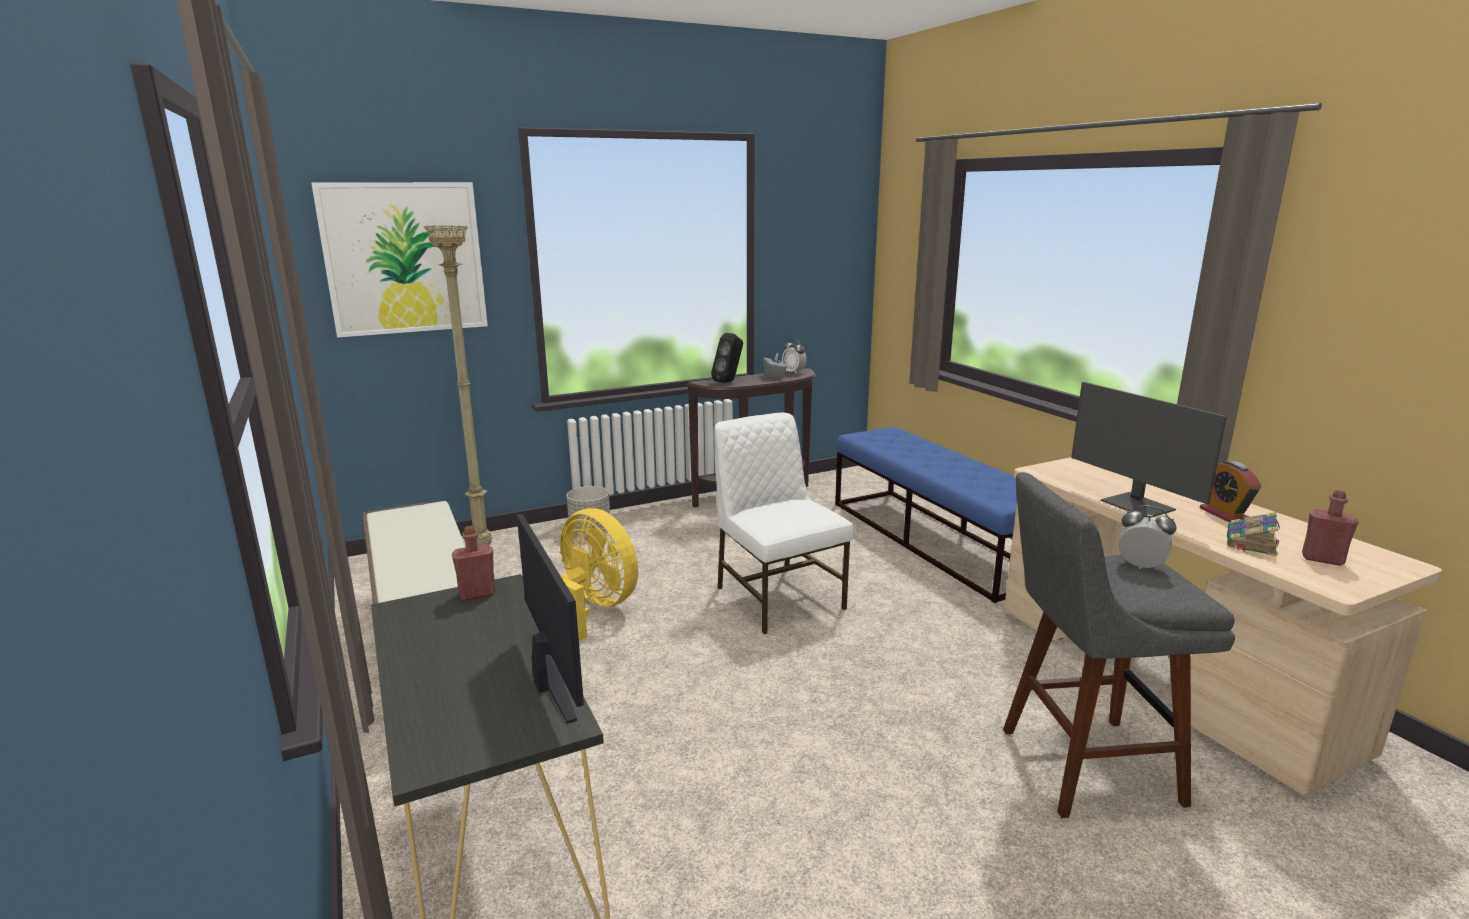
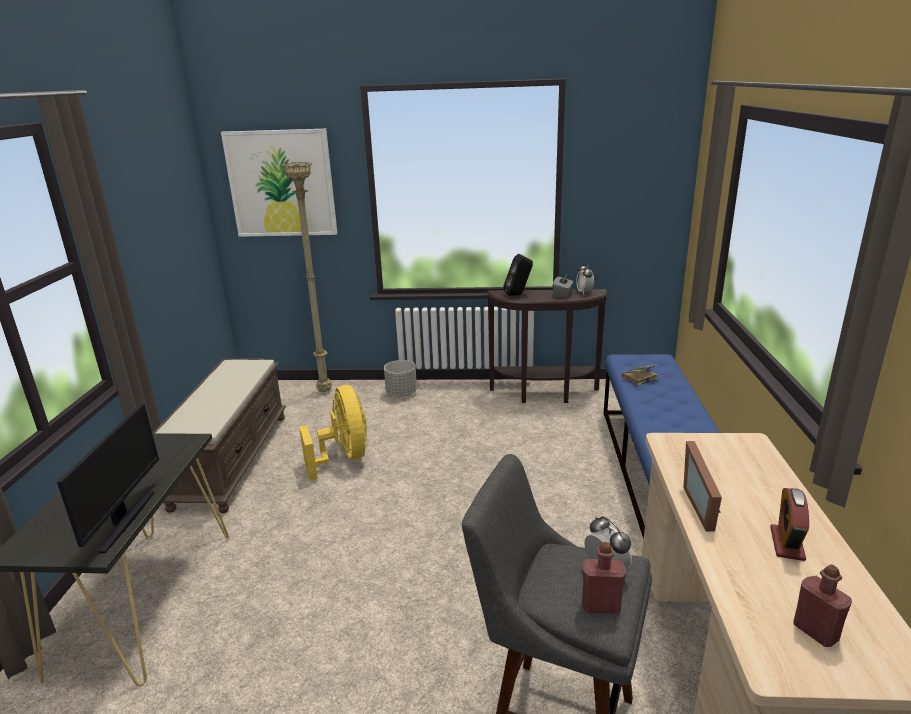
camera: 30 degrees right, 5 degrees up
red bottle [452,526,496,601] -> red bottle moved to [582,542,626,614]
white chair [714,412,854,634] -> none
monitor [1071,382,1227,518] -> picture frame [683,441,722,532]
book [1227,512,1280,556] -> book moved to [621,364,658,386]

